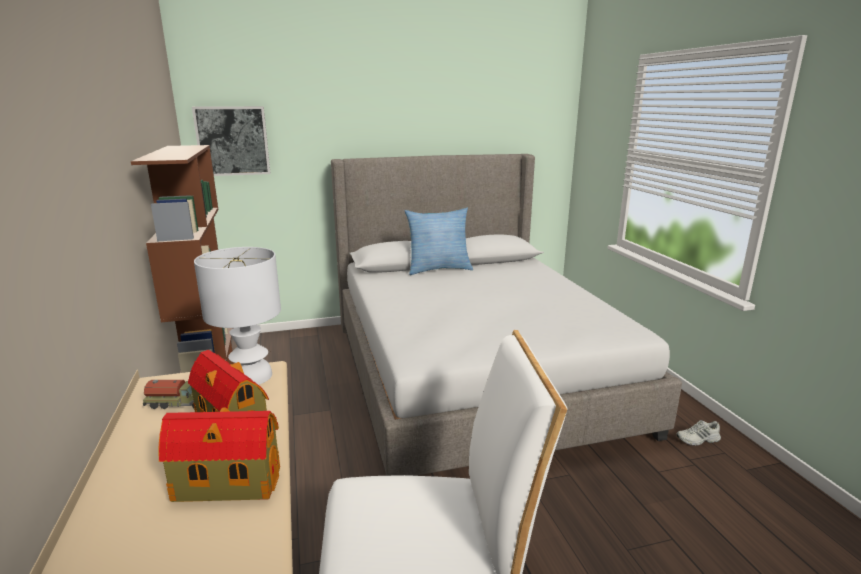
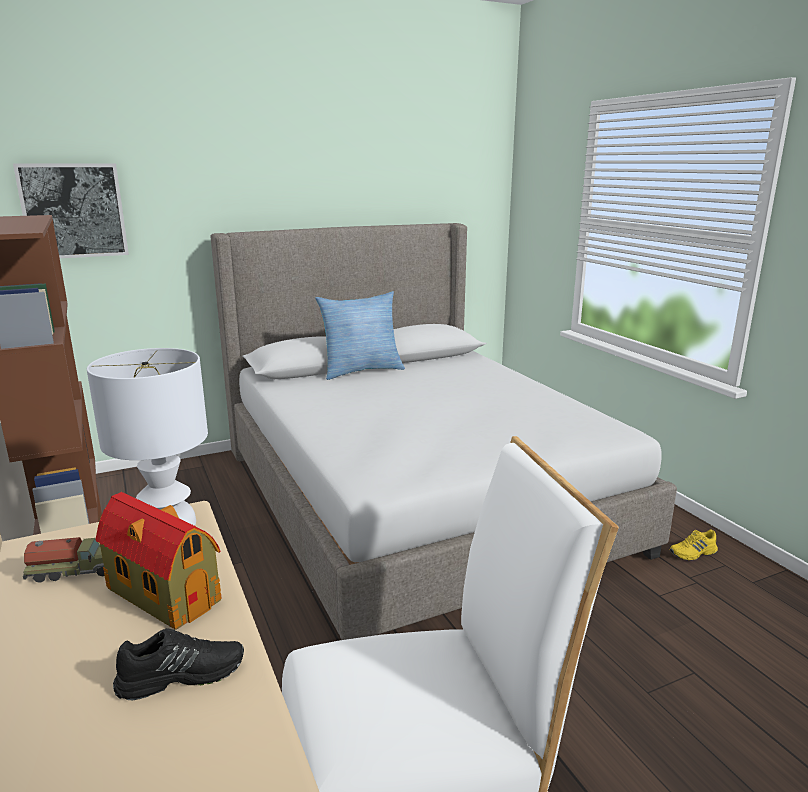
camera: 10 degrees left, 0 degrees up
toy house [159,407,280,502] -> black shoe [113,628,244,700]
white shoe [676,420,721,446] -> yellow shoe [669,529,718,561]

